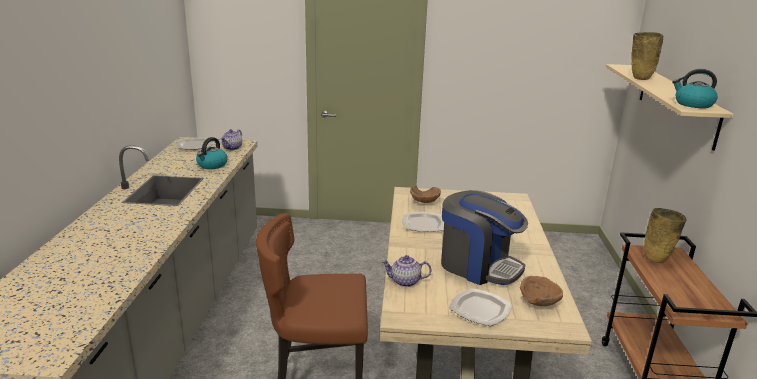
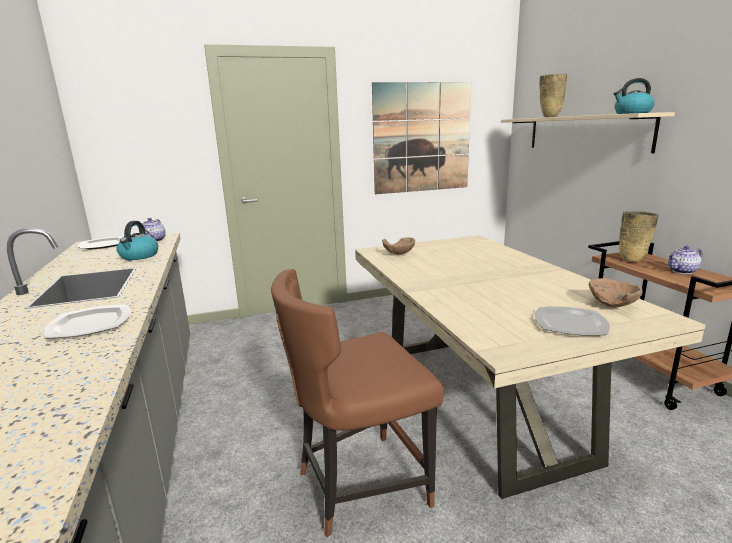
camera: 20 degrees left, 5 degrees down
teapot [381,255,431,287] -> teapot moved to [668,246,703,274]
plate [402,212,444,232] -> plate moved to [43,305,131,339]
coffee machine [441,190,528,285] -> none
none -> picture [372,82,471,194]

